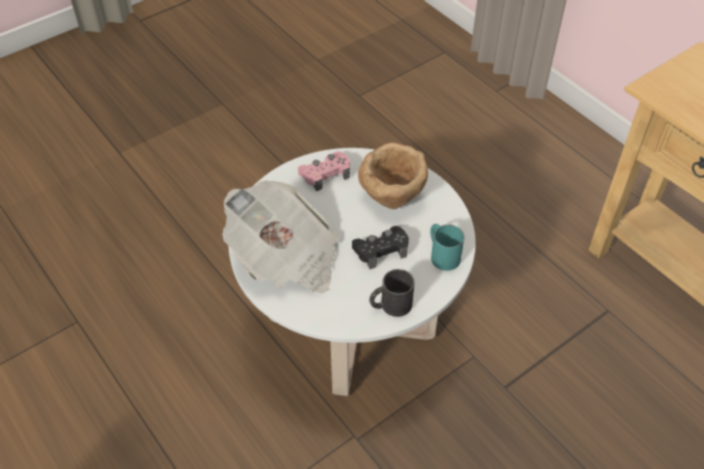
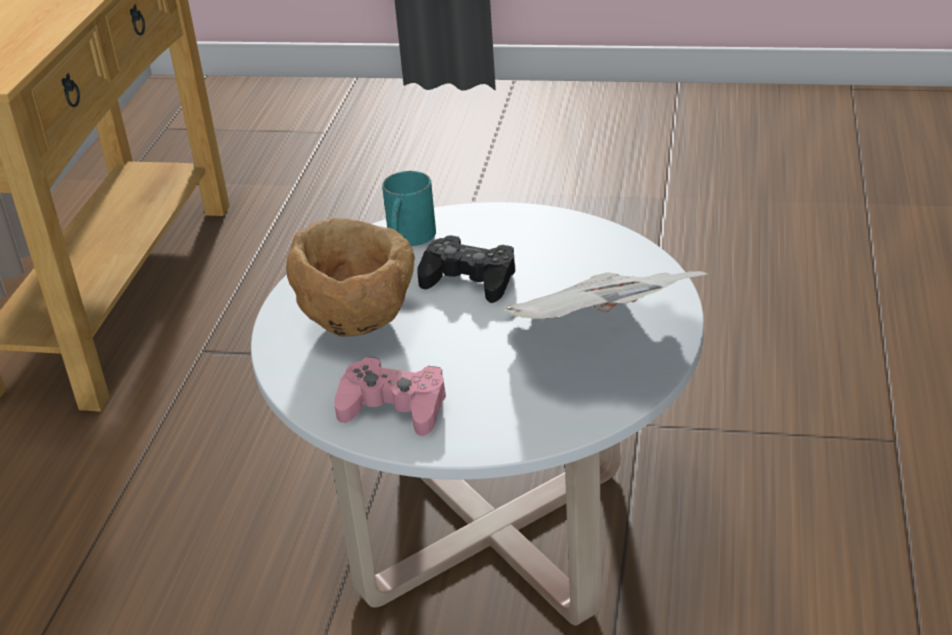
camera: 130 degrees left, 15 degrees down
black mug [369,269,415,317] -> none

